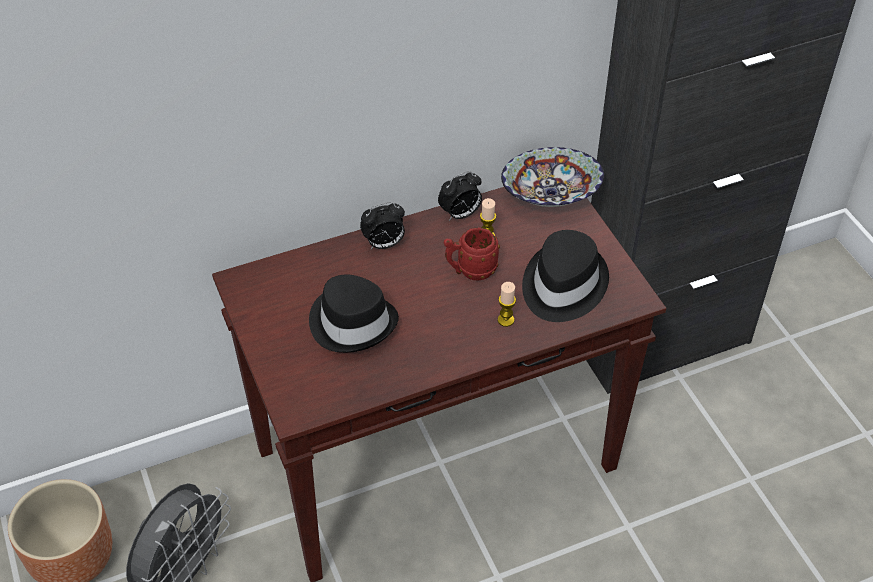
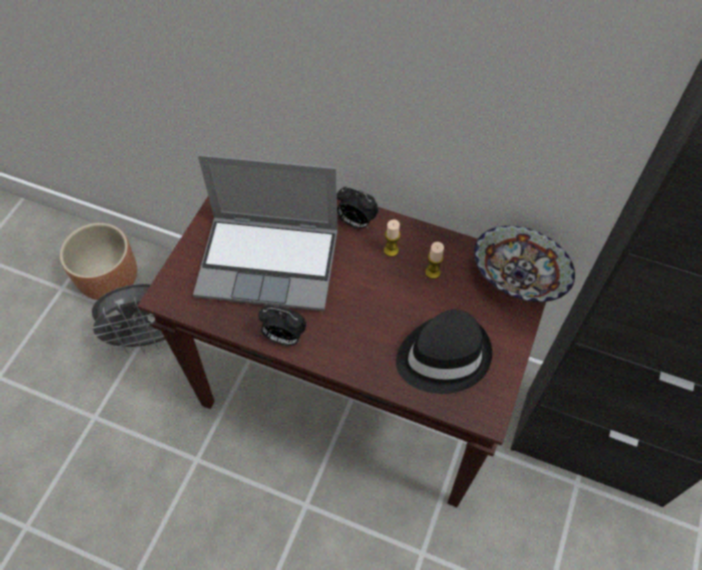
camera: 45 degrees right, 10 degrees up
black hat [309,275,399,353] -> laptop [193,154,338,311]
alarm clock [438,171,482,221] -> alarm clock moved to [259,305,307,346]
red mug [444,227,500,281] -> none
candle [498,282,516,327] -> candle moved to [384,220,401,257]

